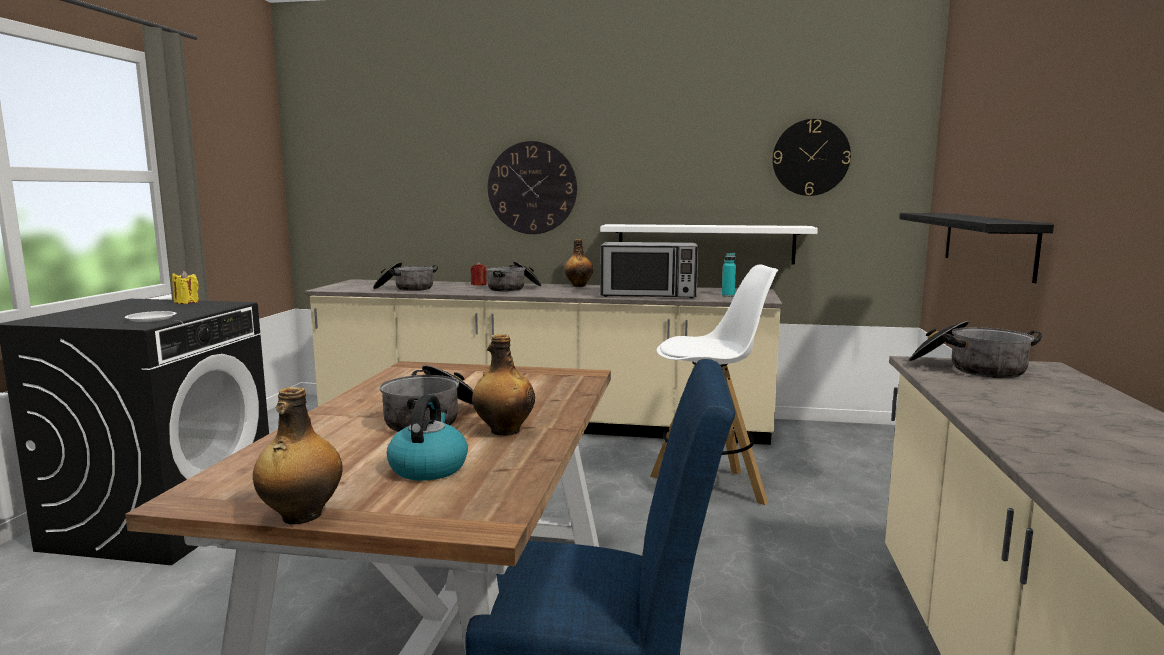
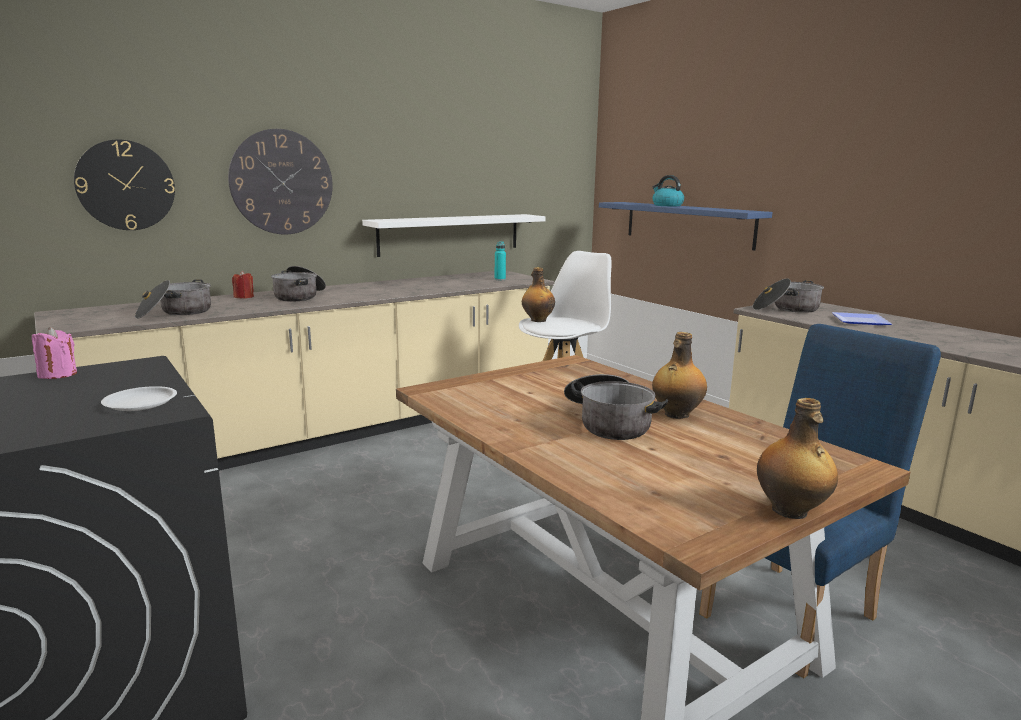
camera: 45 degrees left, 5 degrees up
yellow candle [172,270,199,304] -> pink candle [32,327,77,379]
kettle [387,394,468,481] -> kettle moved to [653,175,684,206]
bottle [564,239,593,287] -> bottle moved to [522,267,555,322]
microwave [600,242,698,298] -> none
wall clock [772,119,851,196] -> wall clock moved to [74,140,175,230]
black shelf [899,213,1054,283] -> blue shelf [599,202,773,250]
none -> plate [832,312,892,325]

